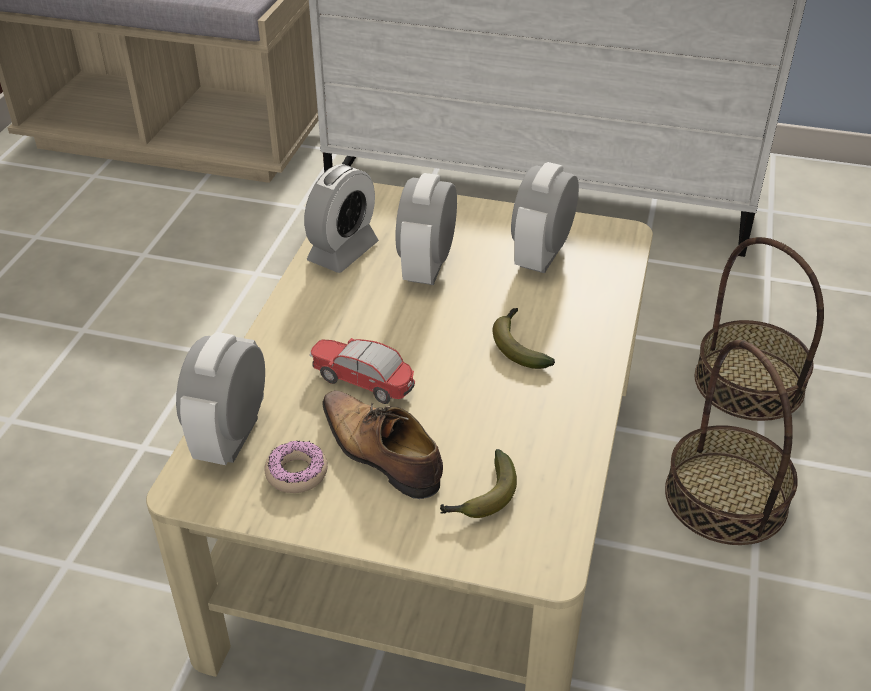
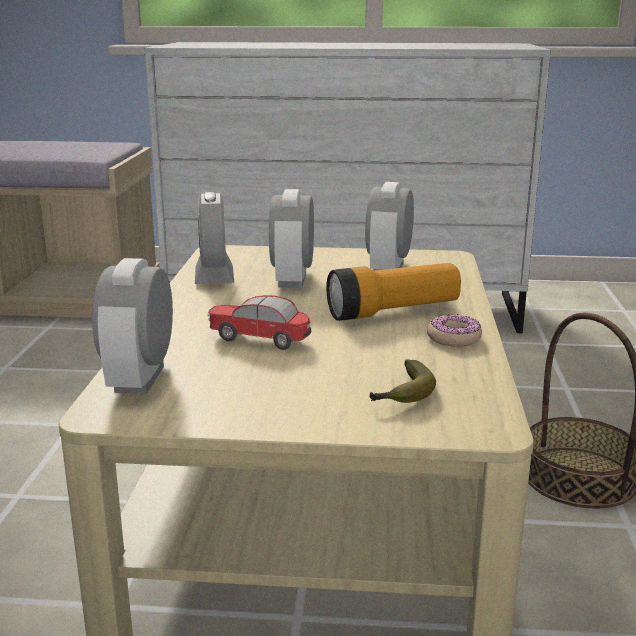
camera: 10 degrees left, 20 degrees down
donut [264,441,328,493] -> donut moved to [427,314,482,347]
alarm clock [304,164,379,273] -> alarm clock turned 150 degrees clockwise [195,192,234,284]
shoe [322,390,443,499] -> none
banana [493,308,555,369] -> flashlight [326,263,461,321]
basket [694,237,824,421] -> none

